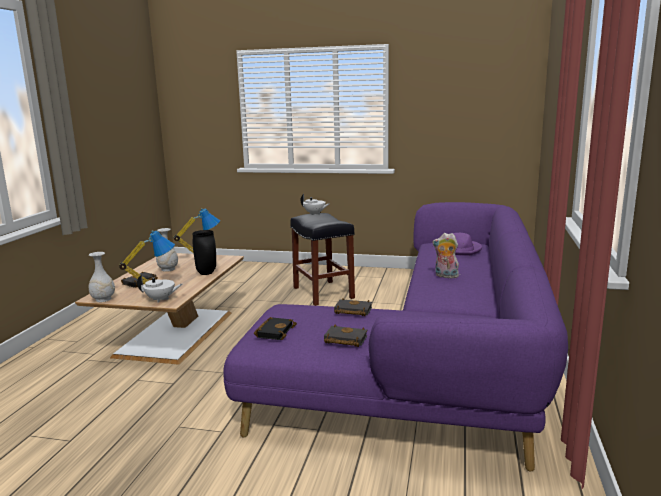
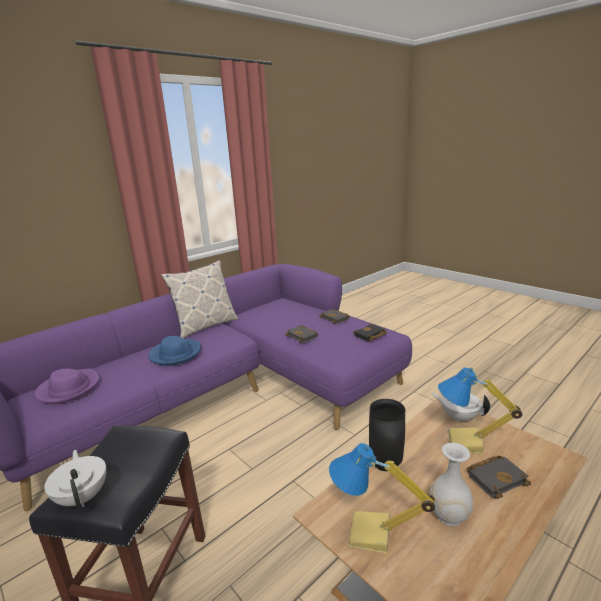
camera: 145 degrees left, 5 degrees up
white vase [88,252,115,302] -> none
plush toy [432,233,459,278] -> blue hat [149,336,201,366]
none -> pillow [161,260,238,338]

